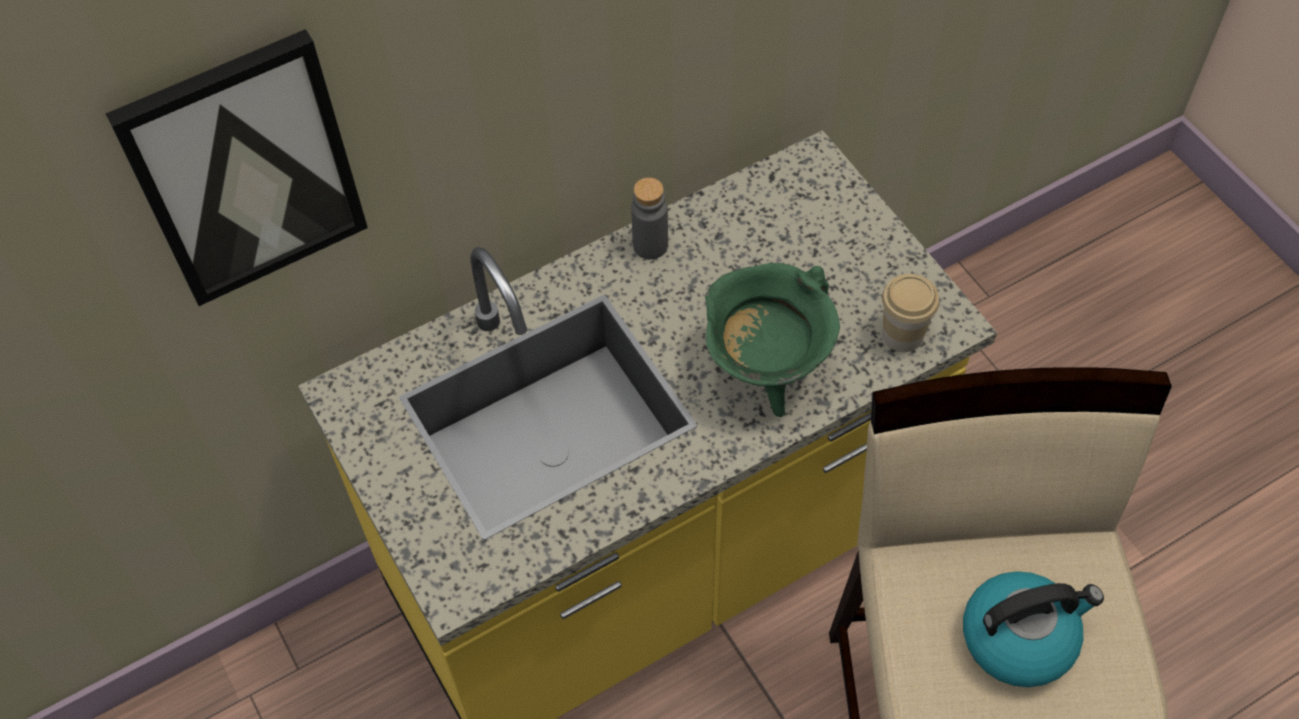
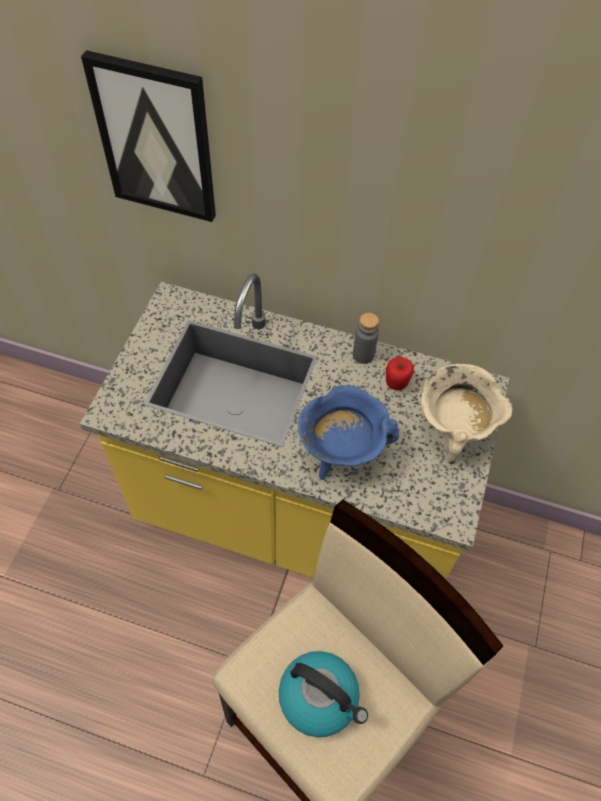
camera: 45 degrees right, 0 degrees up
green cooking pot [705,263,840,417] -> blue cooking pot [298,385,399,480]
cup [882,274,939,352] -> none
none -> apple [386,357,414,390]
none -> beige cooking pot [421,364,512,464]

